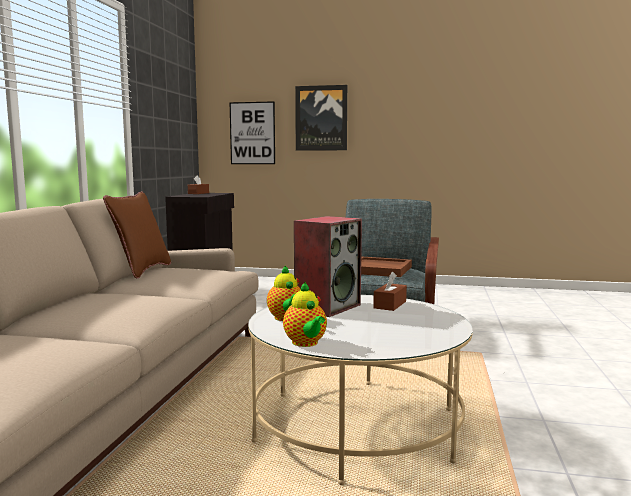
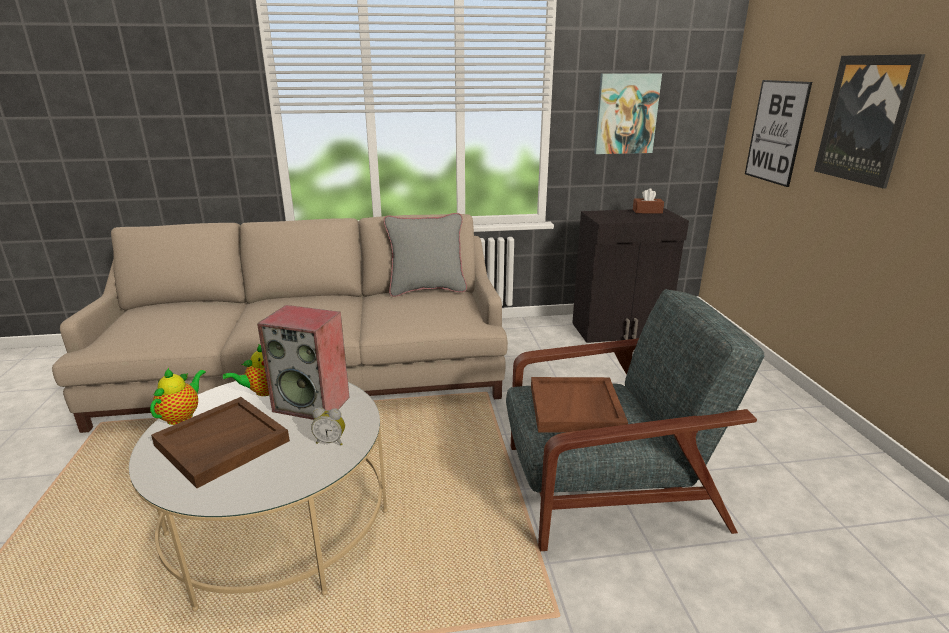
camera: 70 degrees right, 15 degrees up
brown pillow [103,191,171,278] -> grey pillow [384,213,467,297]
teapot [283,282,327,347] -> teapot turned 150 degrees clockwise [150,368,206,425]
brown tissue box [373,272,407,311] -> alarm clock [311,407,345,445]
none -> brown tray [151,397,290,488]
none -> picture [594,73,662,154]

